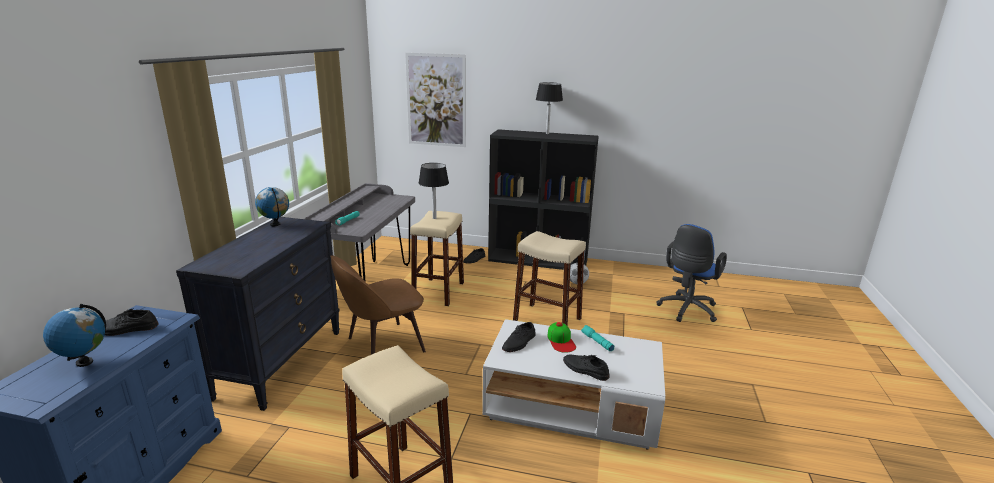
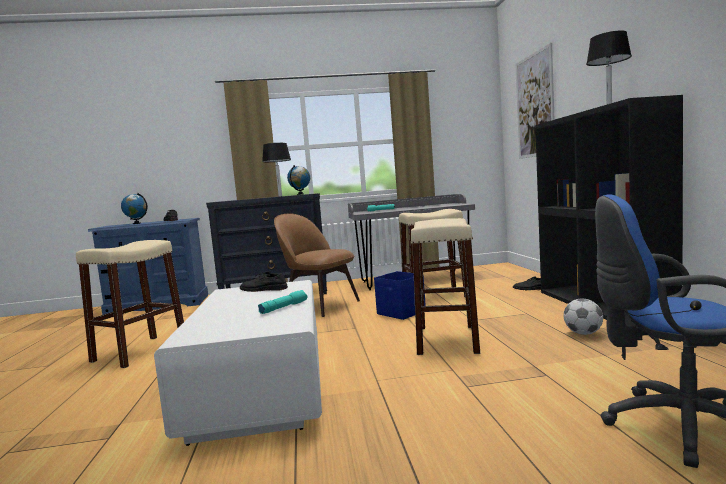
camera: 70 degrees right, 15 degrees down
black table lamp [418,163,449,219] -> black table lamp moved to [262,143,291,196]
cap [548,322,576,353] -> none
black shoe [563,354,610,381] -> none
none -> blue storage box [374,271,426,320]

